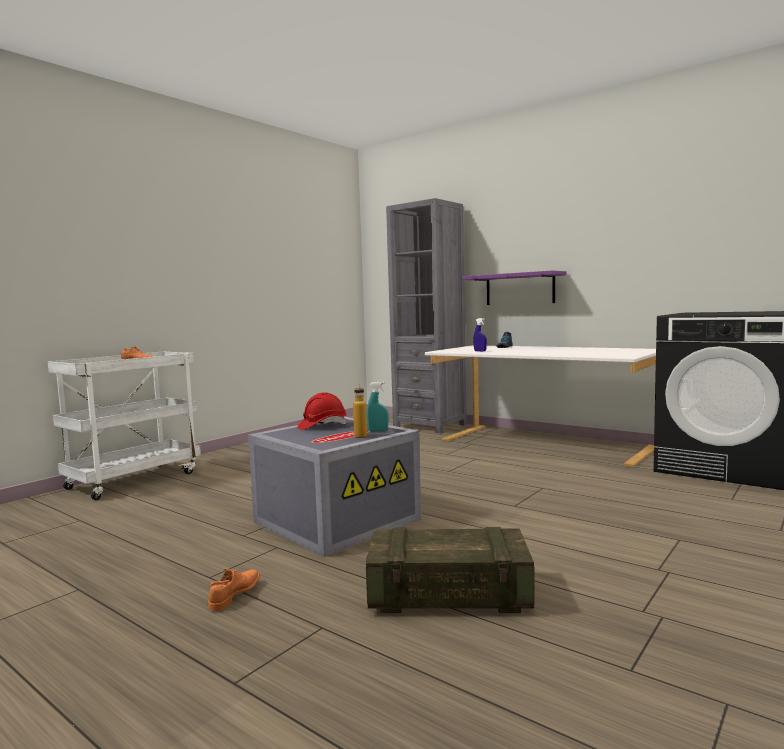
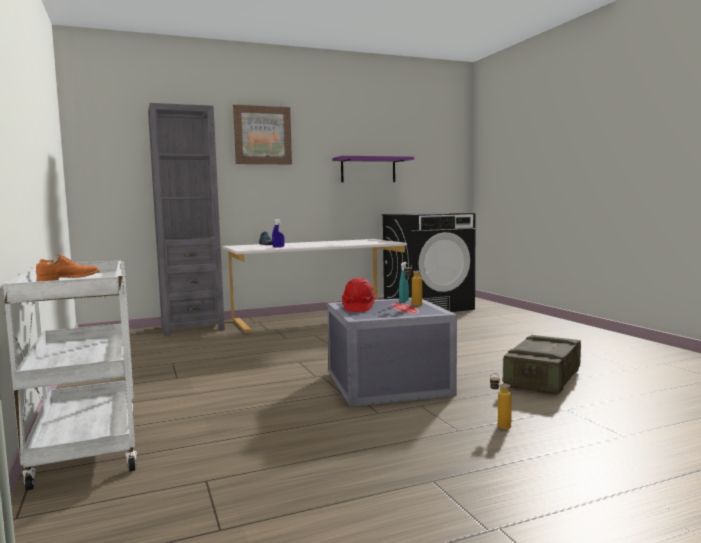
camera: 60 degrees left, 0 degrees up
orange shoe [208,569,260,611] -> bottle [490,373,512,429]
purple shelf [462,270,566,305] -> purple shelf moved to [332,156,414,182]
none -> picture [233,105,292,164]

